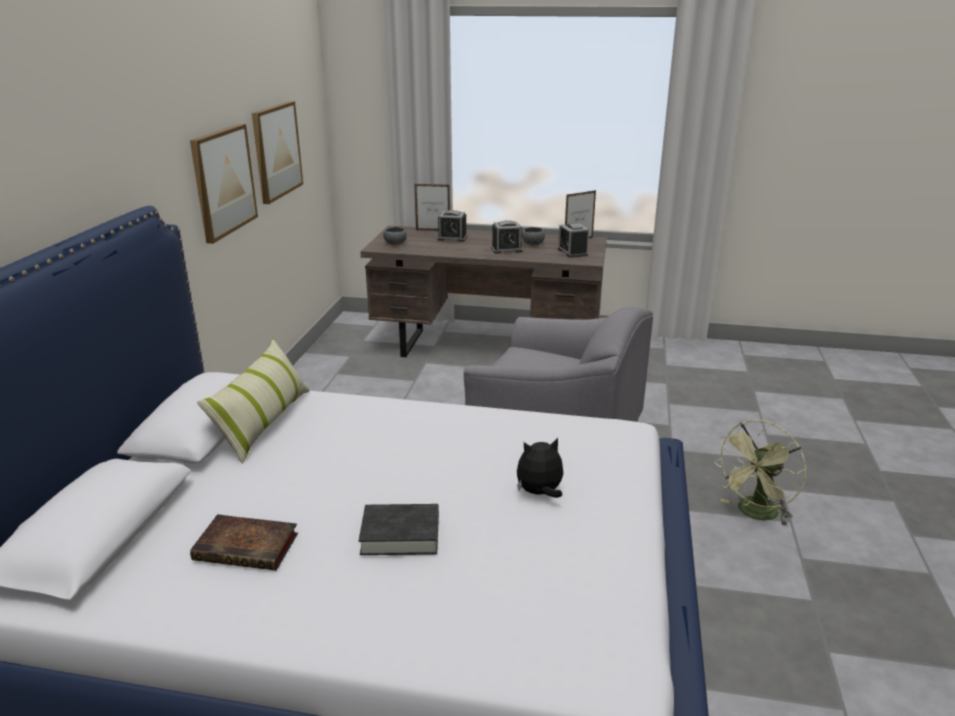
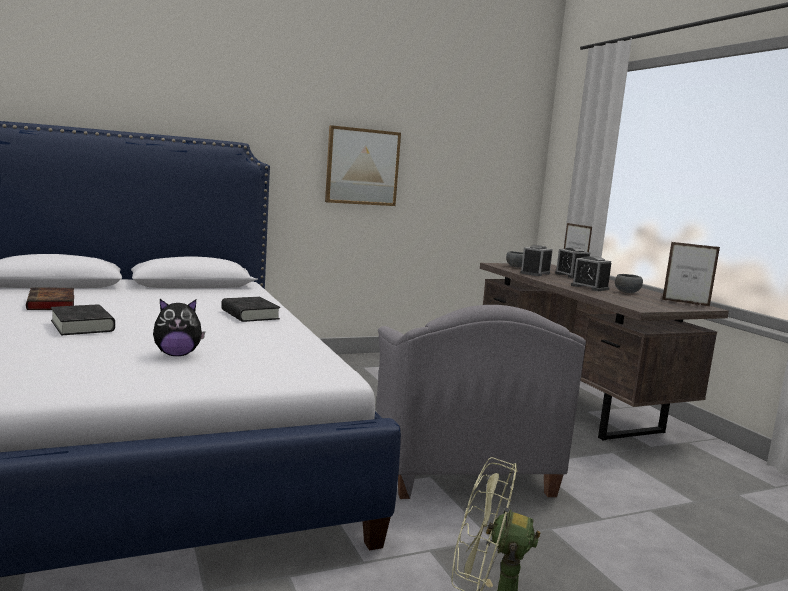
camera: 55 degrees right, 15 degrees down
pillow [197,339,309,464] -> none
picture [252,101,303,204] -> none
plush toy [517,438,563,498] -> plush toy turned 120 degrees clockwise [153,299,205,356]
alarm clock [558,223,589,258] -> alarm clock moved to [521,245,553,276]
none -> black book [221,297,280,322]

